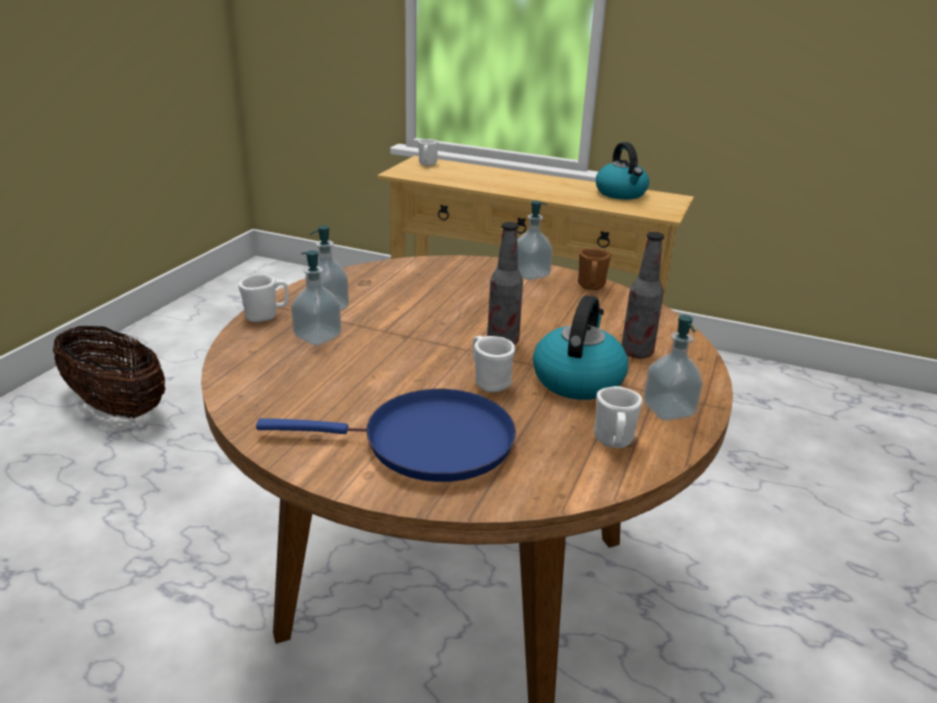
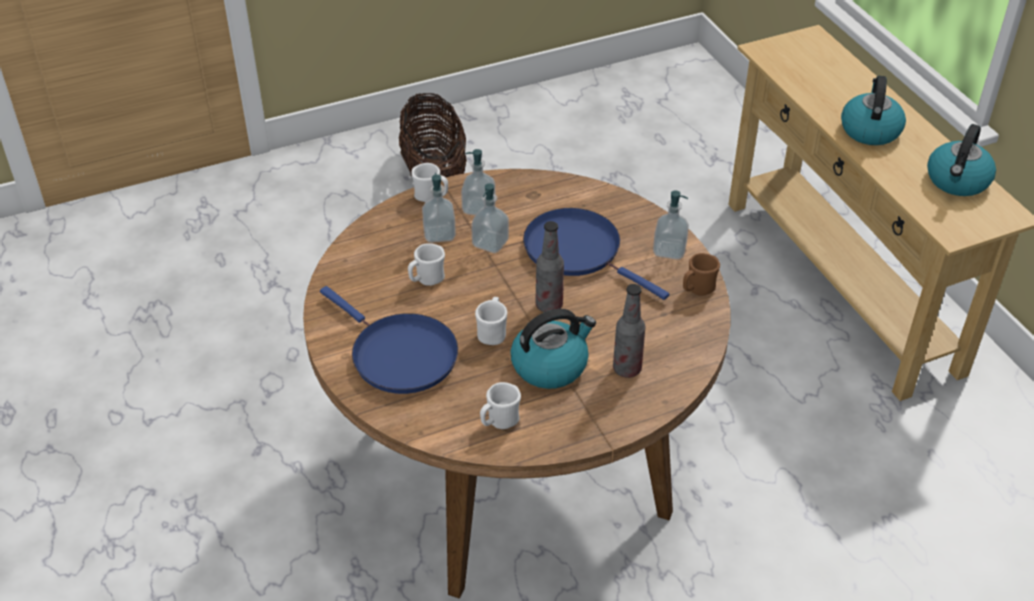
camera: 45 degrees right, 15 degrees up
white mug [418,139,438,165] -> white mug moved to [408,243,445,286]
soap dispenser [643,315,703,421] -> soap dispenser moved to [471,183,509,253]
none -> blue frying pan [523,208,669,300]
none -> kettle [841,76,906,145]

